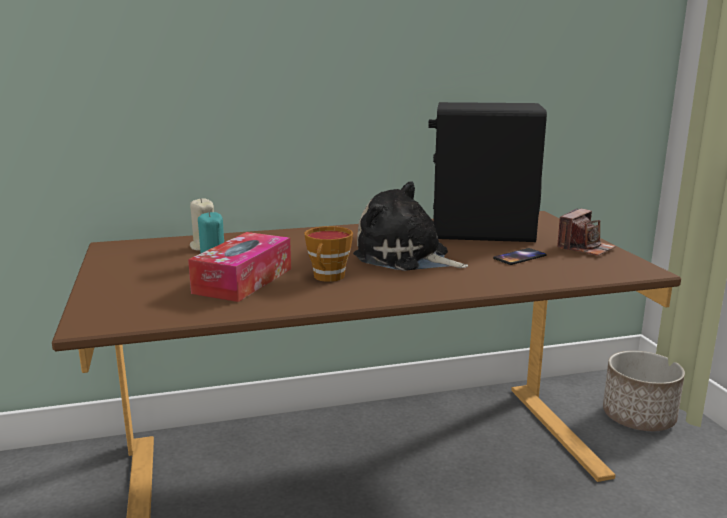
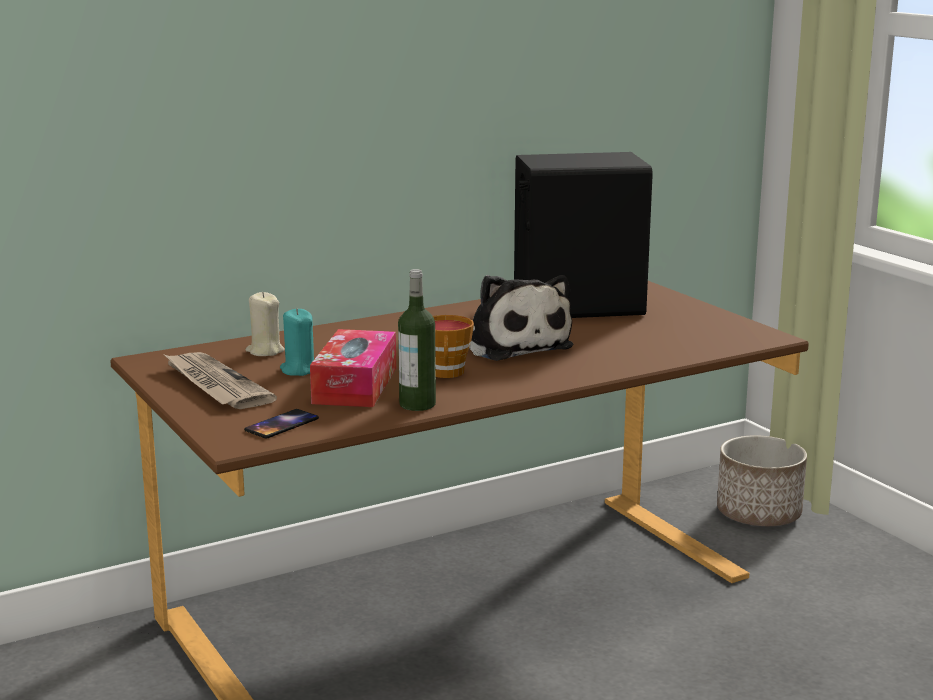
camera: 15 degrees left, 0 degrees up
plush toy [353,181,468,271] -> plush toy turned 135 degrees counterclockwise [469,275,574,361]
phone [493,248,547,265] -> phone moved to [244,409,319,439]
camera [557,208,616,256] -> none
none -> newspaper [165,352,277,409]
none -> bottle [398,269,436,411]

